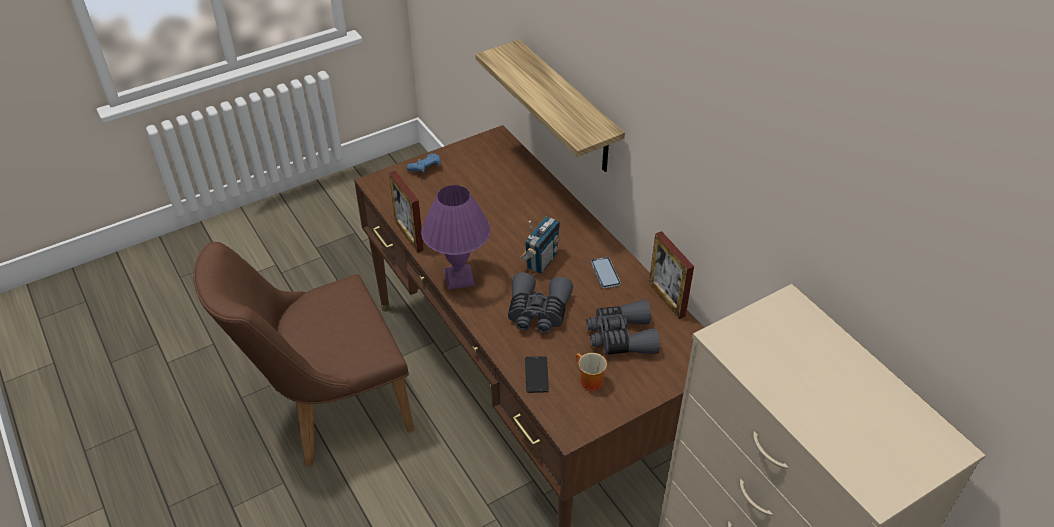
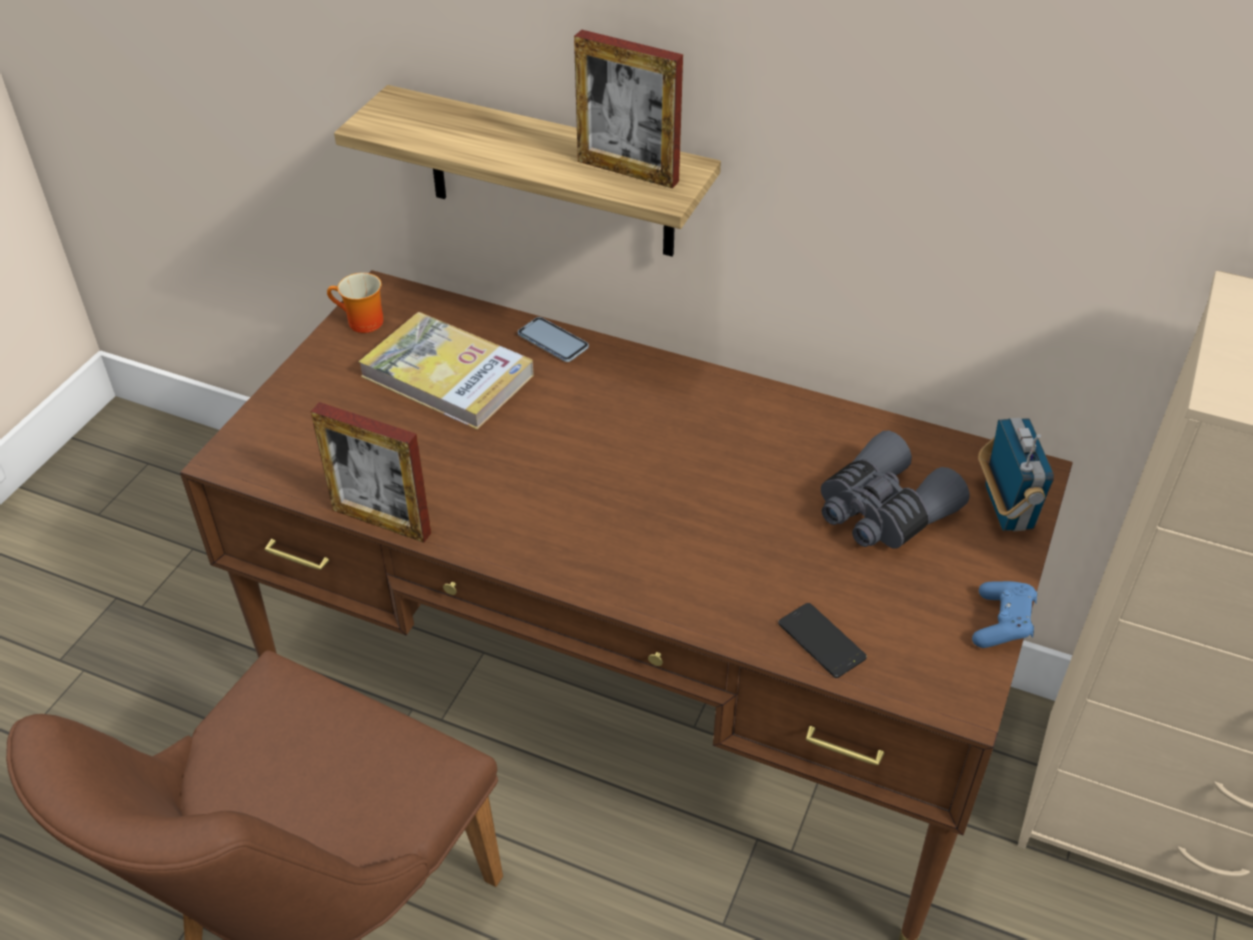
camera: 35 degrees left, 0 degrees up
blue game controller [406,153,441,173] -> blue game controller moved to [972,581,1037,648]
purple table lamp [421,185,491,290] -> none
grey binoculars [508,272,573,333] -> none
radio [521,217,560,274] -> radio moved to [978,418,1054,531]
mug [576,353,607,391] -> mug moved to [327,273,383,333]
phone [591,257,621,289] -> phone moved to [518,317,589,362]
picture frame [649,231,694,319] -> picture frame moved to [574,30,683,189]
none -> book [359,312,534,430]

